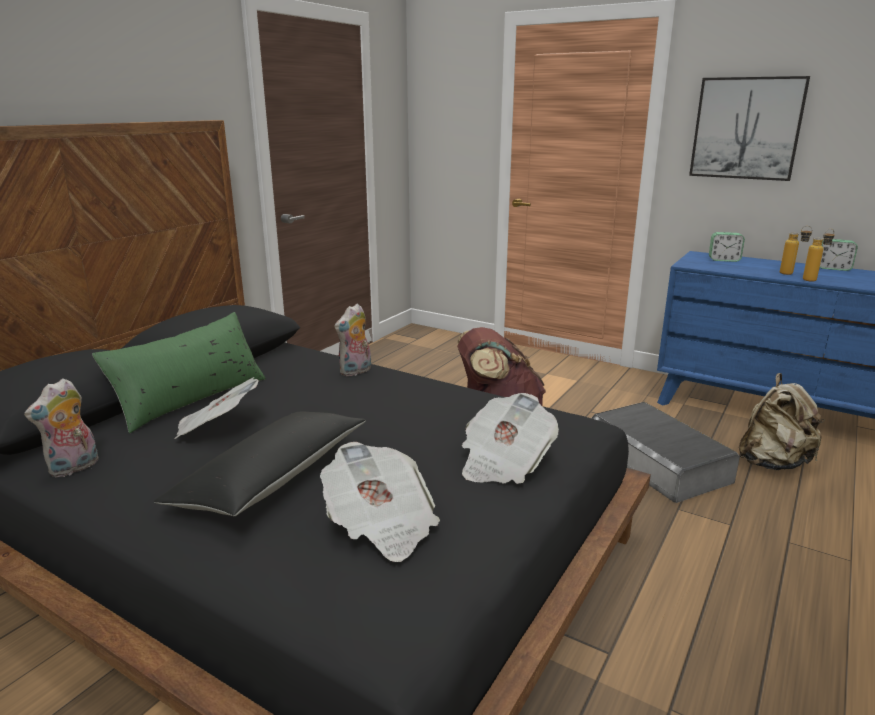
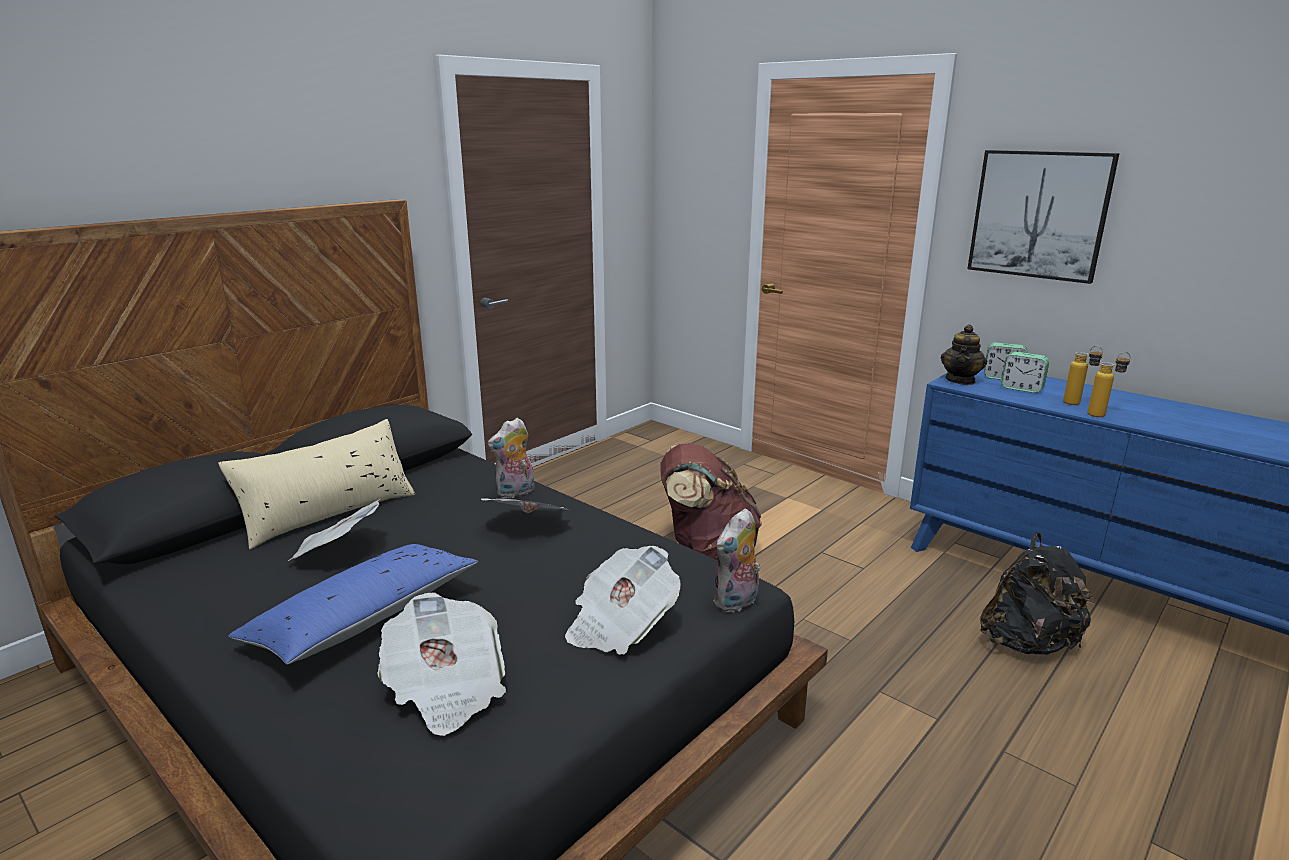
camera: 10 degrees right, 0 degrees up
plush toy [24,378,98,478] -> plush toy moved to [713,508,760,612]
green pillow [92,312,266,433] -> beige pillow [218,419,415,549]
black pillow [154,411,366,516] -> blue pillow [228,544,478,664]
grey storage box [592,402,740,503] -> none
beige backpack [739,373,825,470] -> black backpack [980,532,1094,655]
alarm clock [820,239,858,271] -> alarm clock moved to [1001,351,1049,393]
none -> newspaper [481,498,569,513]
none -> teapot [941,324,987,385]

